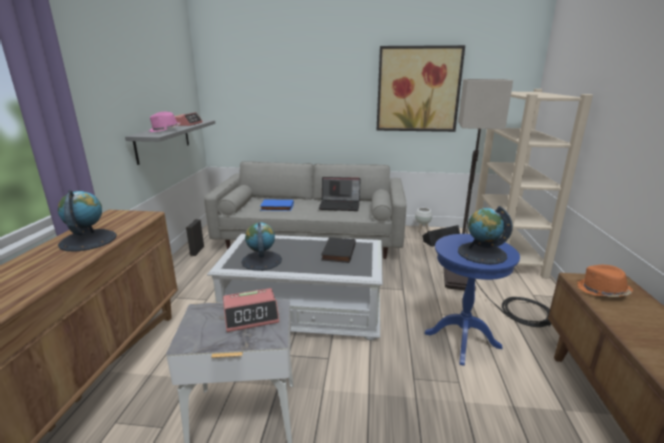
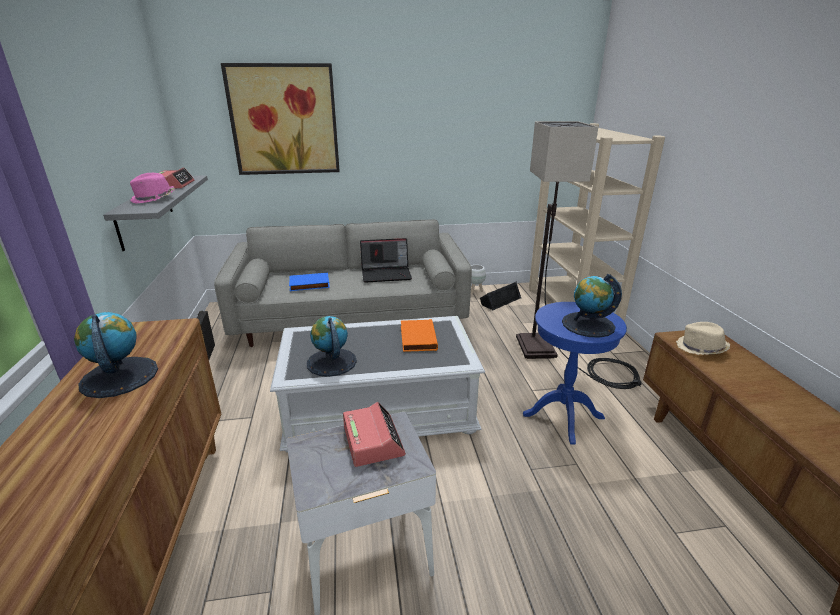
camera: 15 degrees left, 5 degrees up
alarm clock [223,288,279,332] -> alarm clock turned 75 degrees counterclockwise [343,402,406,467]
black book [321,237,356,263] -> orange book [401,319,438,352]
picture [377,45,465,132] -> picture moved to [221,63,340,175]
orange hat [577,265,633,297] -> beige hat [676,322,730,355]

